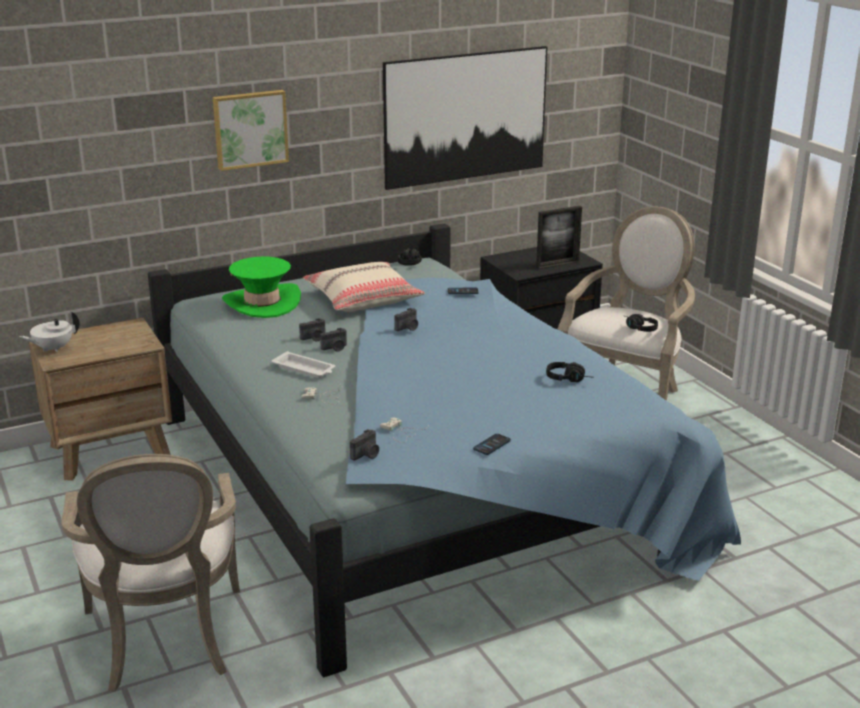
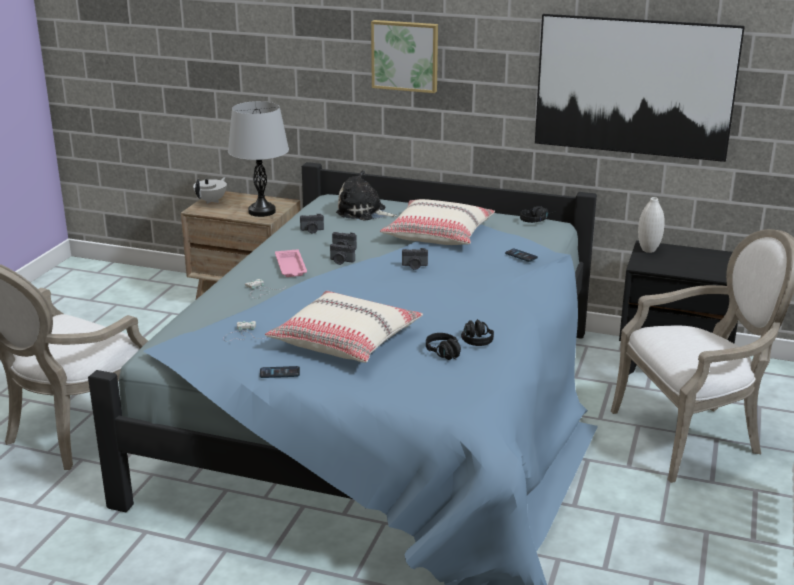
camera: 45 degrees right, 0 degrees up
white teapot [19,311,79,352] -> white teapot turned 105 degrees clockwise [193,177,227,204]
green hat [222,257,301,318] -> plush toy [336,170,397,221]
white tray [272,351,336,378] -> pink tray [275,249,307,277]
camera [350,429,379,460] -> camera moved to [300,214,324,234]
picture frame [536,206,582,269] -> none
black headphones [625,314,658,332] -> black headphones moved to [461,319,494,346]
none -> grey table lamp [228,101,289,217]
none -> beige pillow [265,291,423,363]
none -> white vase [638,197,665,253]

